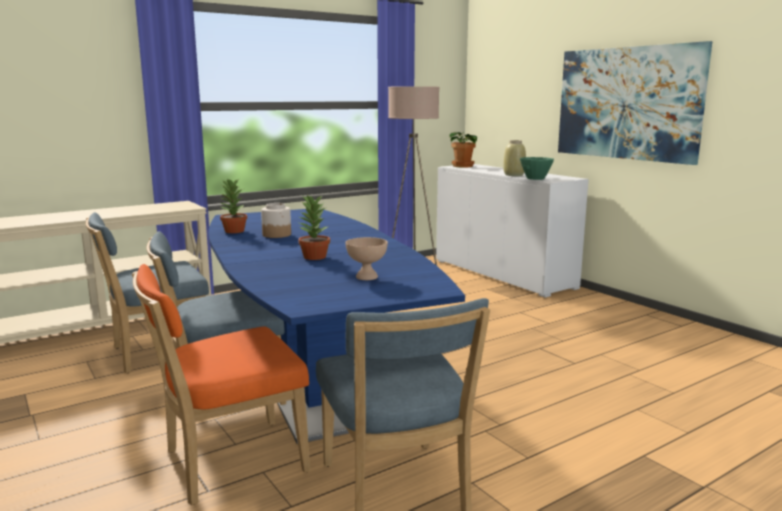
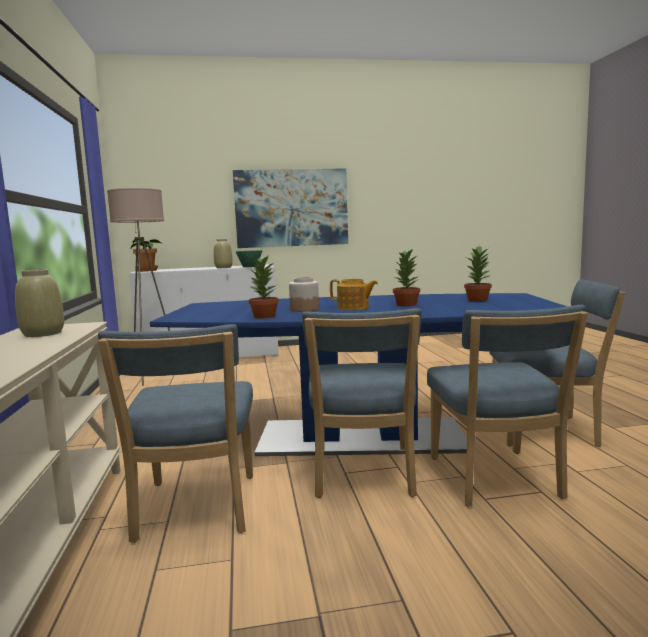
camera: 65 degrees left, 5 degrees down
orange chair [132,264,310,505] -> blue chair [427,305,588,507]
beige bowl [345,237,388,280] -> potted plant [464,245,492,301]
none -> beige vase [15,269,64,337]
none -> teapot [330,279,378,310]

